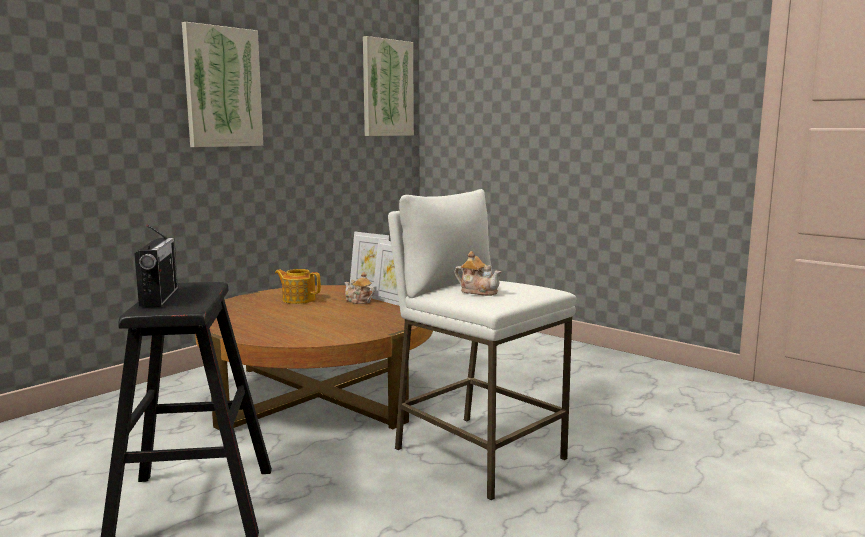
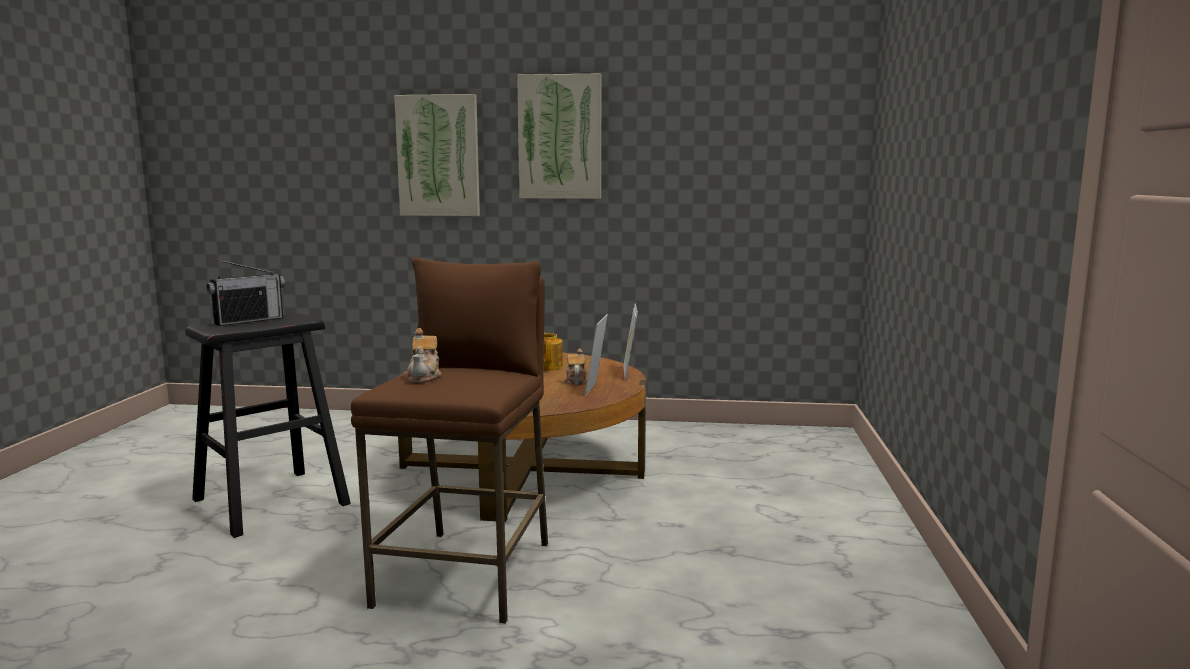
camera: 55 degrees right, 0 degrees up
picture [363,36,414,136] -> picture moved to [394,94,480,216]
white stool [388,189,576,500] -> brown stool [351,258,548,623]

